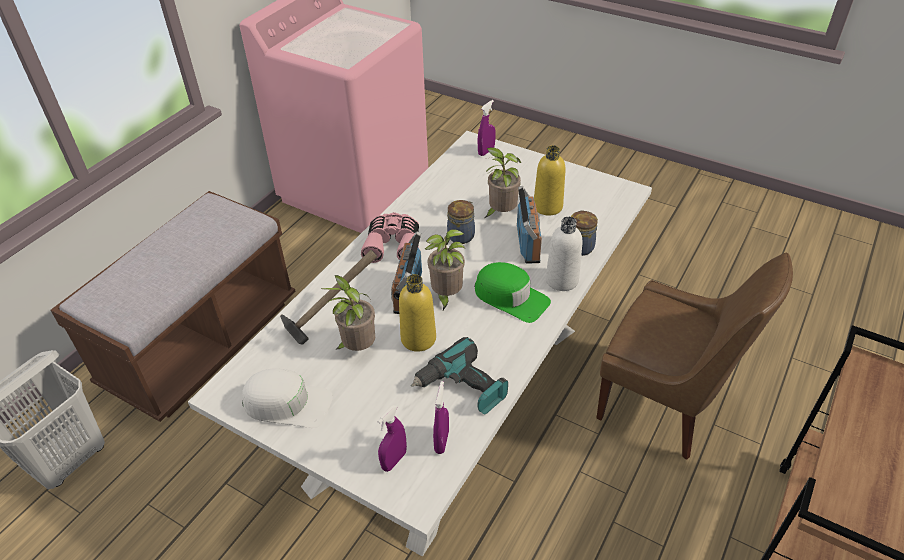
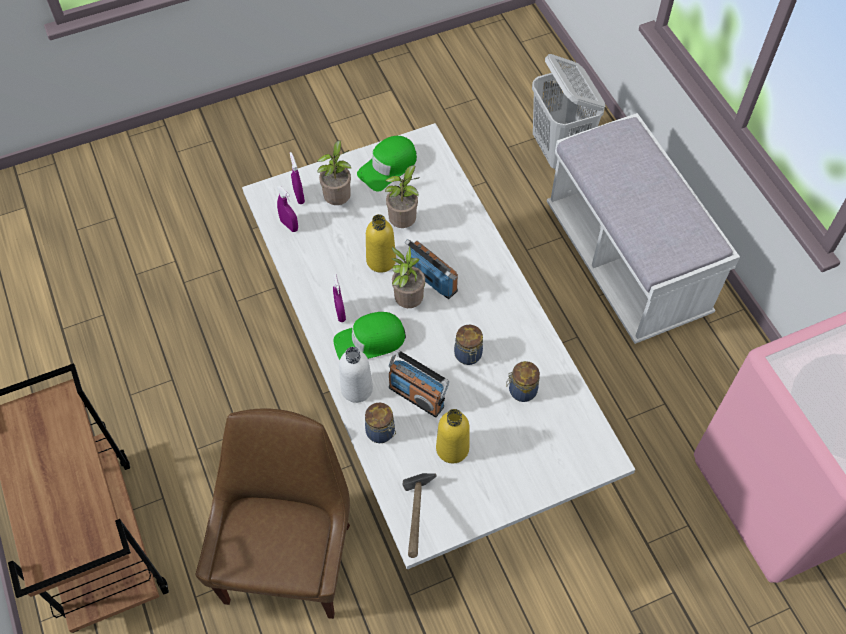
camera: 125 degrees right, 15 degrees up
brown bench [51,191,296,422] -> white bench [547,113,740,344]
white cap [242,368,333,428] -> green cap [357,136,417,192]
hammer [280,250,377,345] -> hammer moved to [403,473,437,558]
pink binoculars [361,212,419,263] -> none
power drill [411,337,508,415] -> none
purple spray bottle [478,100,496,156] -> purple spray bottle moved to [333,274,346,322]
potted plant [485,147,521,218] -> potted plant moved to [317,141,352,205]
brown chair [596,253,793,460] -> brown chair turned 120 degrees clockwise [196,408,350,619]
none -> jar [506,361,540,402]

